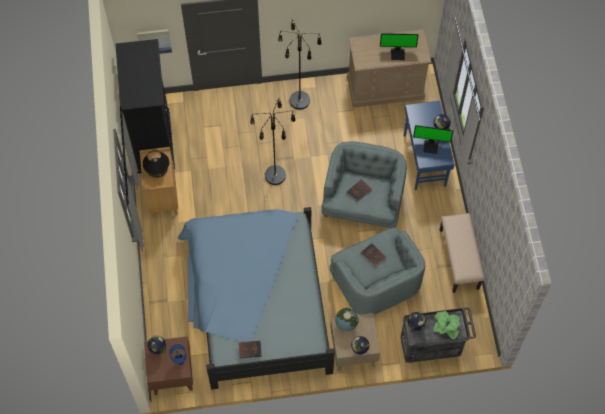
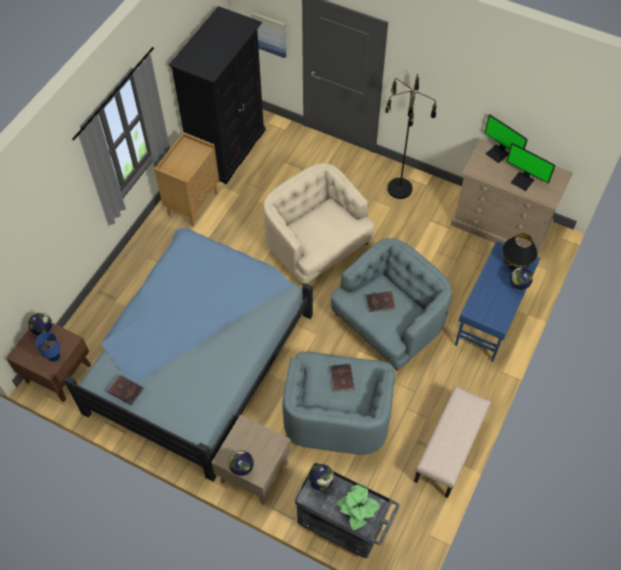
camera: 35 degrees right, 5 degrees down
black table lamp [142,150,169,178] -> black table lamp moved to [503,233,537,270]
floor lamp [250,98,295,185] -> beige armchair [263,163,374,286]
globe [335,308,359,331] -> none
monitor [413,125,453,154] -> monitor moved to [484,114,527,163]

